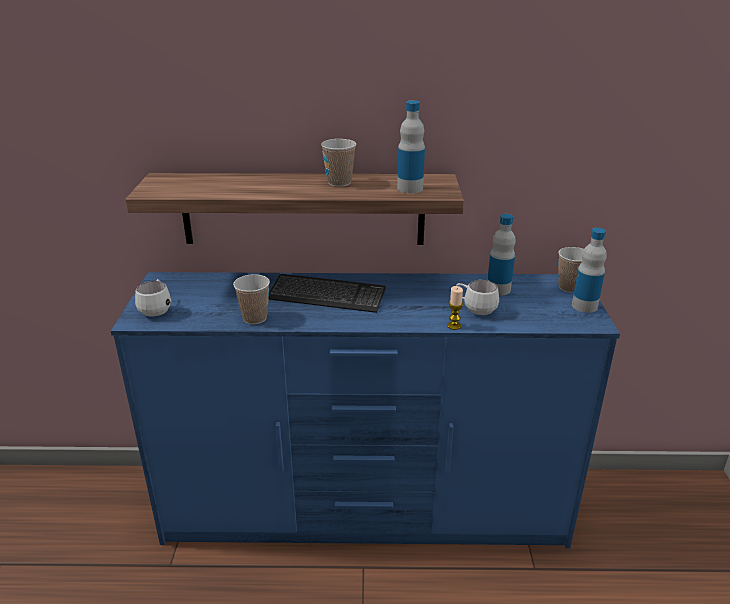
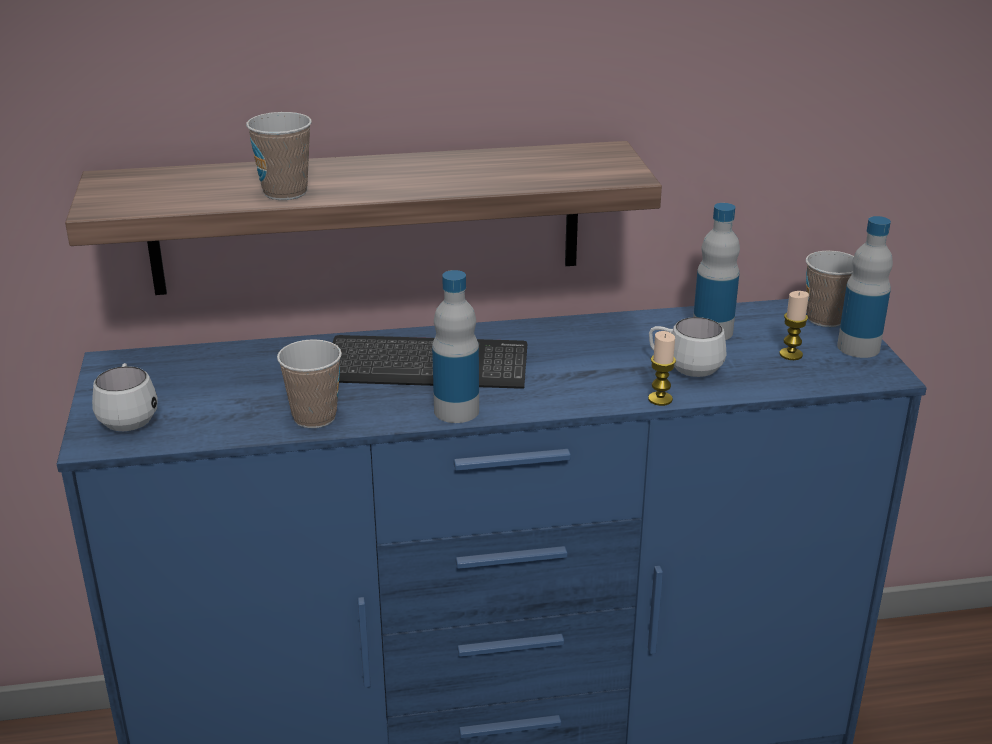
camera: 10 degrees left, 0 degrees up
cup [321,139,356,187] -> cup moved to [246,112,312,200]
bottle [397,100,425,193] -> bottle moved to [432,270,479,423]
none -> candle [779,291,809,360]

